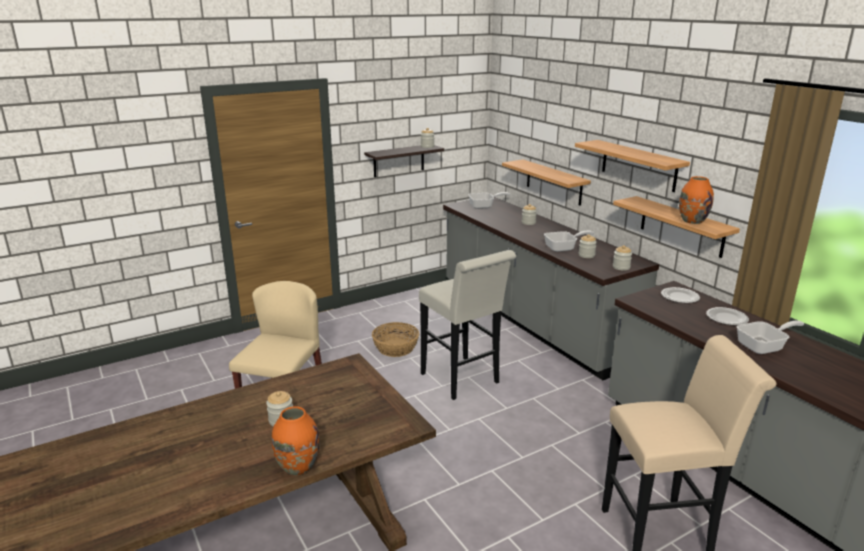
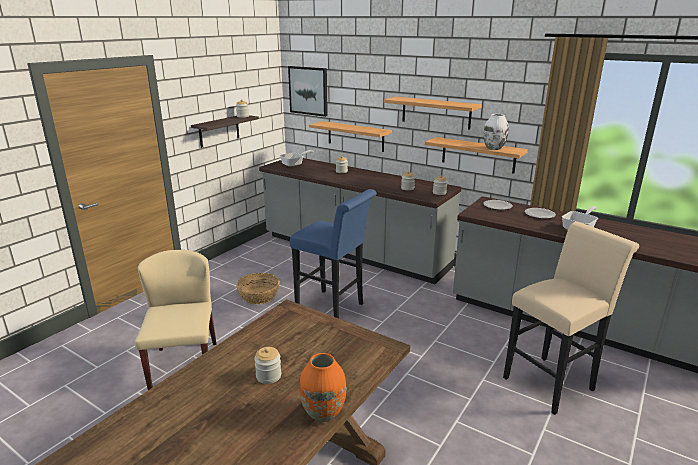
camera: 25 degrees left, 0 degrees up
white stool [419,250,516,400] -> blue stool [290,189,377,319]
frying pan [544,231,594,252] -> none
orange vase [679,176,714,224] -> white vase [483,114,509,150]
none -> picture [288,66,328,117]

